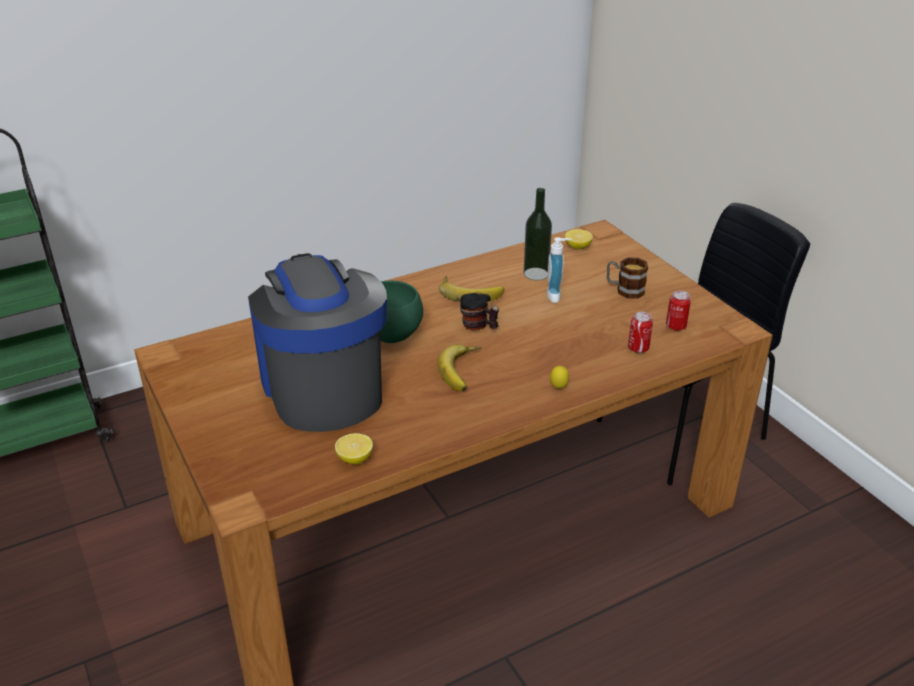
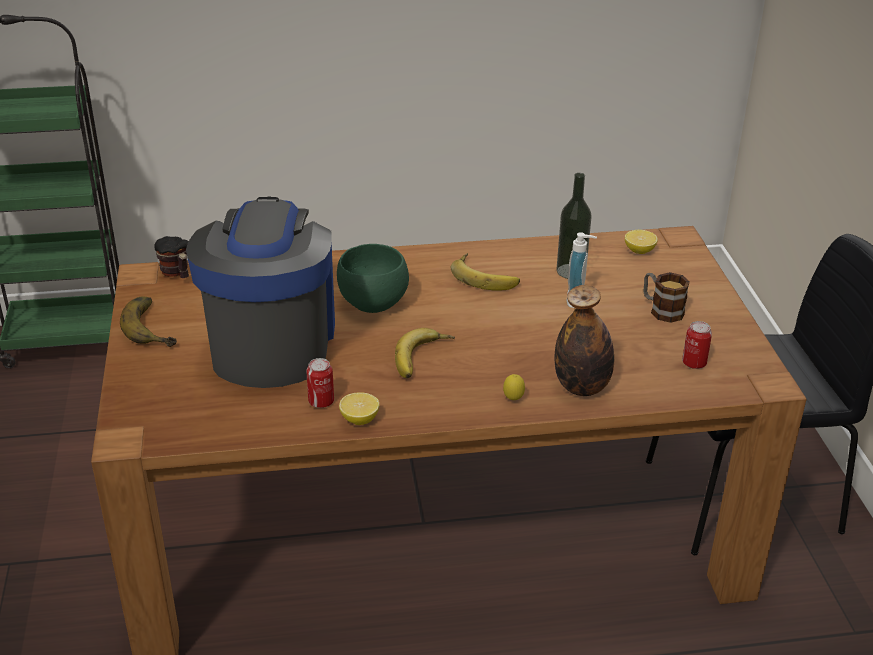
camera: 20 degrees right, 0 degrees up
lemon [335,433,373,465] -> lemon moved to [339,392,379,425]
mug [460,293,500,330] -> mug moved to [154,236,189,278]
can [628,312,653,353] -> can moved to [306,358,334,408]
none -> banana [120,296,177,347]
none -> bottle [554,285,614,396]

